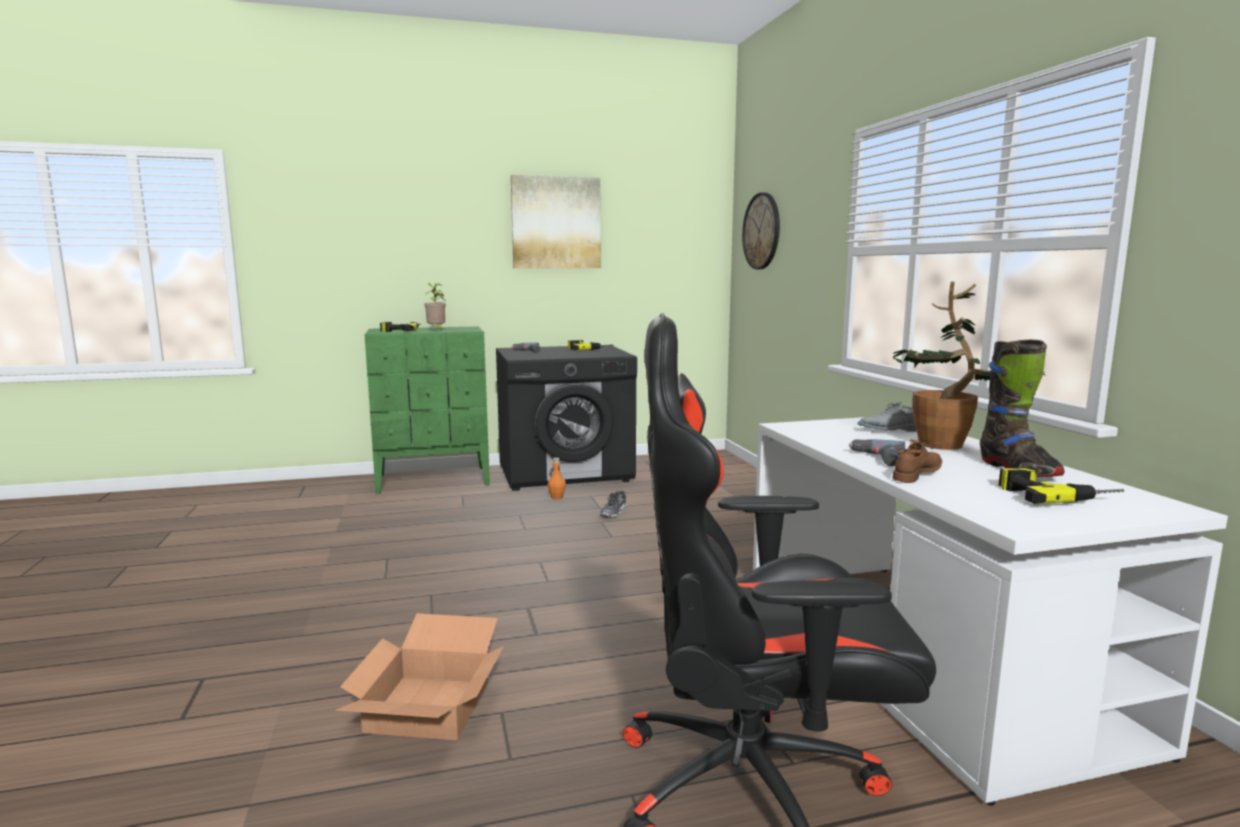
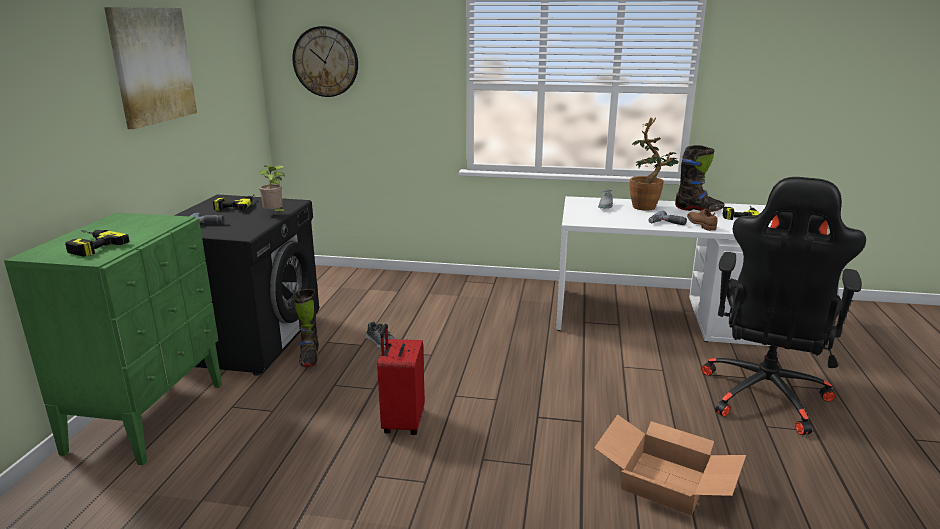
camera: 65 degrees left, 10 degrees up
potted plant [425,283,446,330] -> potted plant moved to [259,165,285,212]
orange bottle [548,458,566,499] -> black boot [294,289,319,367]
none -> red suitcase [377,324,425,435]

